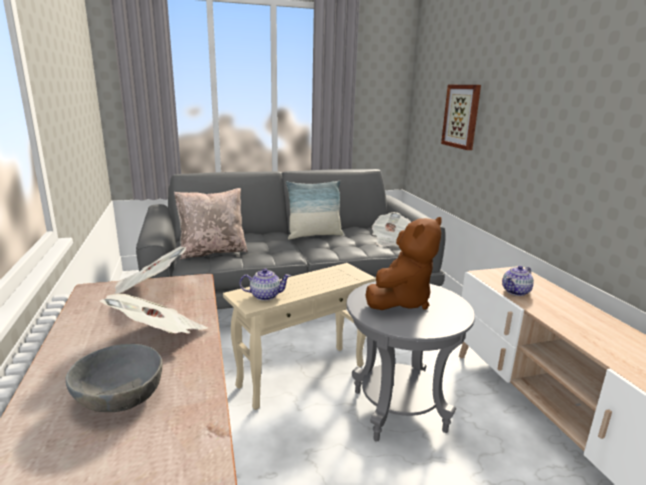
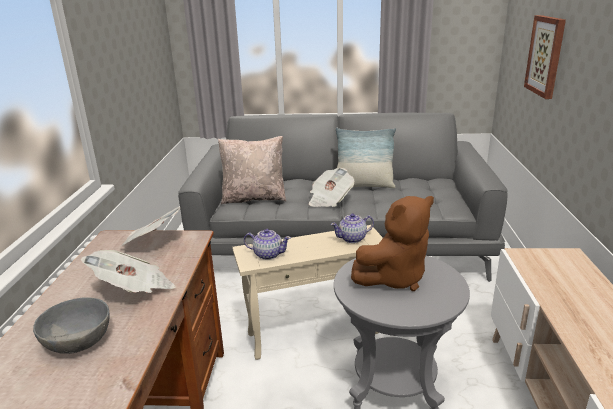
camera: 20 degrees right, 5 degrees up
newspaper [372,212,411,247] -> newspaper moved to [309,168,354,207]
teapot [502,266,534,296] -> teapot moved to [331,213,374,243]

